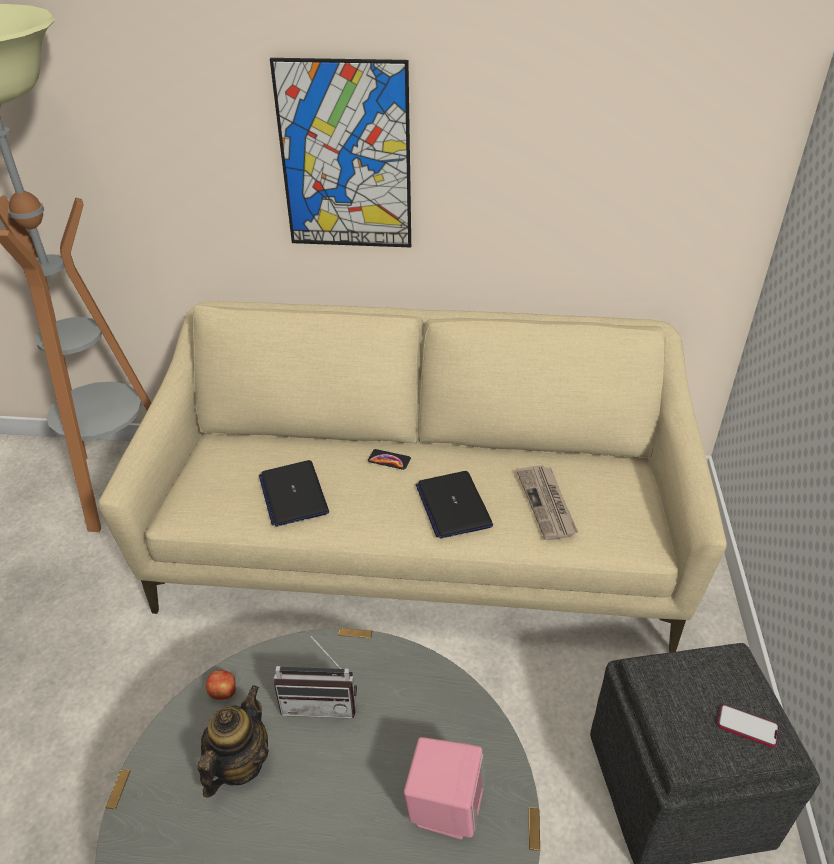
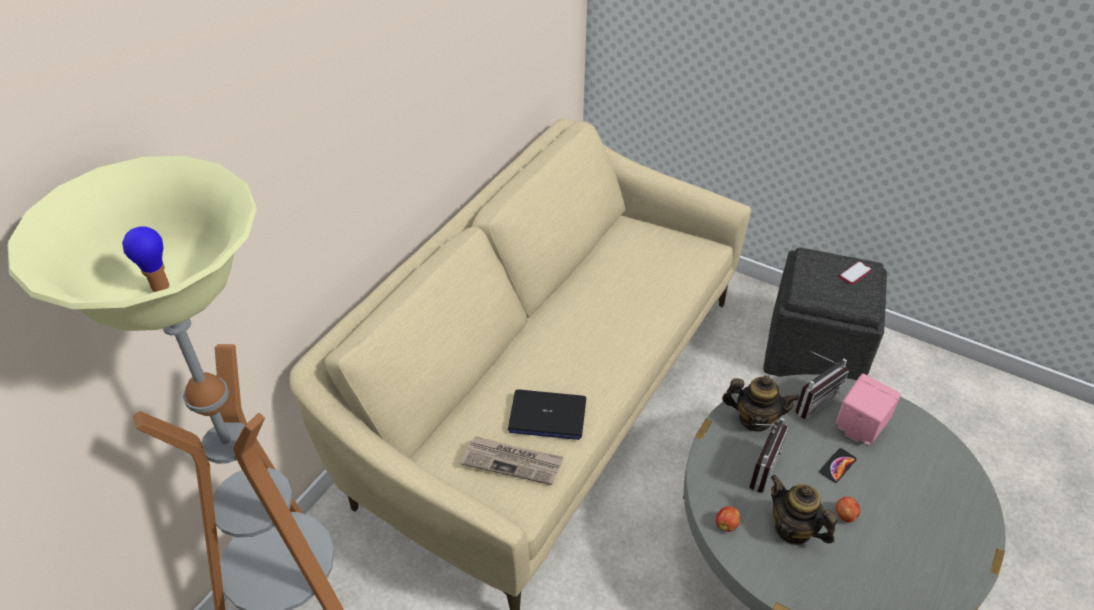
camera: 65 degrees left, 5 degrees up
picture [270,58,411,247] -> none
phone [368,449,411,470] -> phone moved to [819,448,857,483]
laptop [416,471,493,539] -> none
newspaper [517,465,578,540] -> newspaper moved to [460,436,563,485]
none -> teapot [722,376,800,432]
none -> radio [795,351,849,419]
none -> apple [835,496,860,523]

